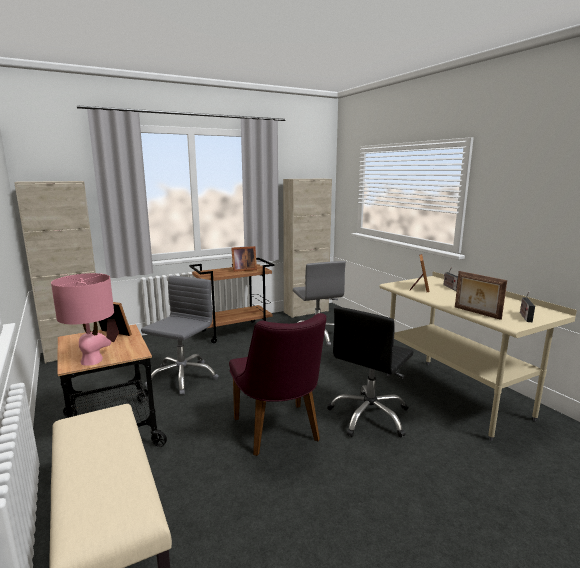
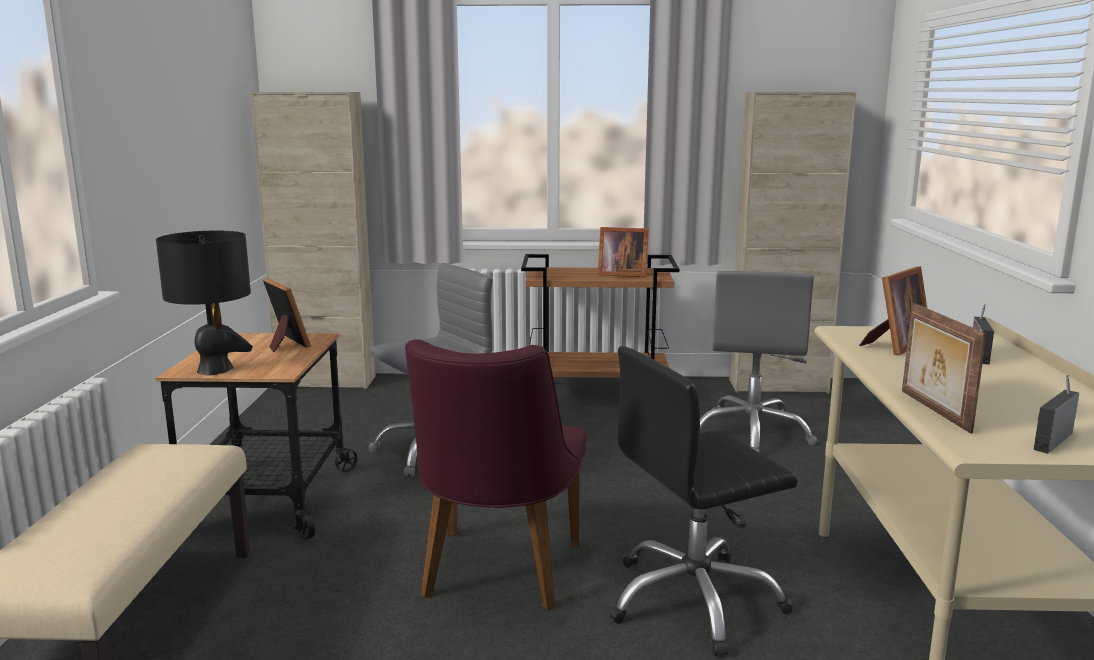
camera: 30 degrees right, 0 degrees up
pink table lamp [51,273,114,366] -> black table lamp [156,231,253,375]

